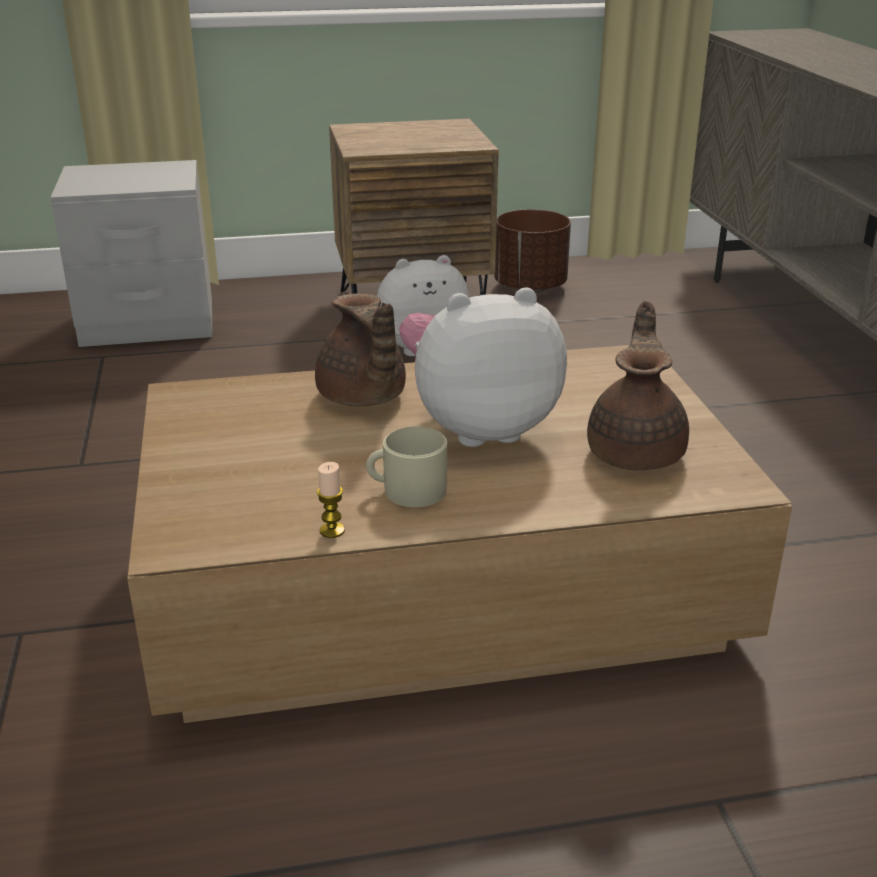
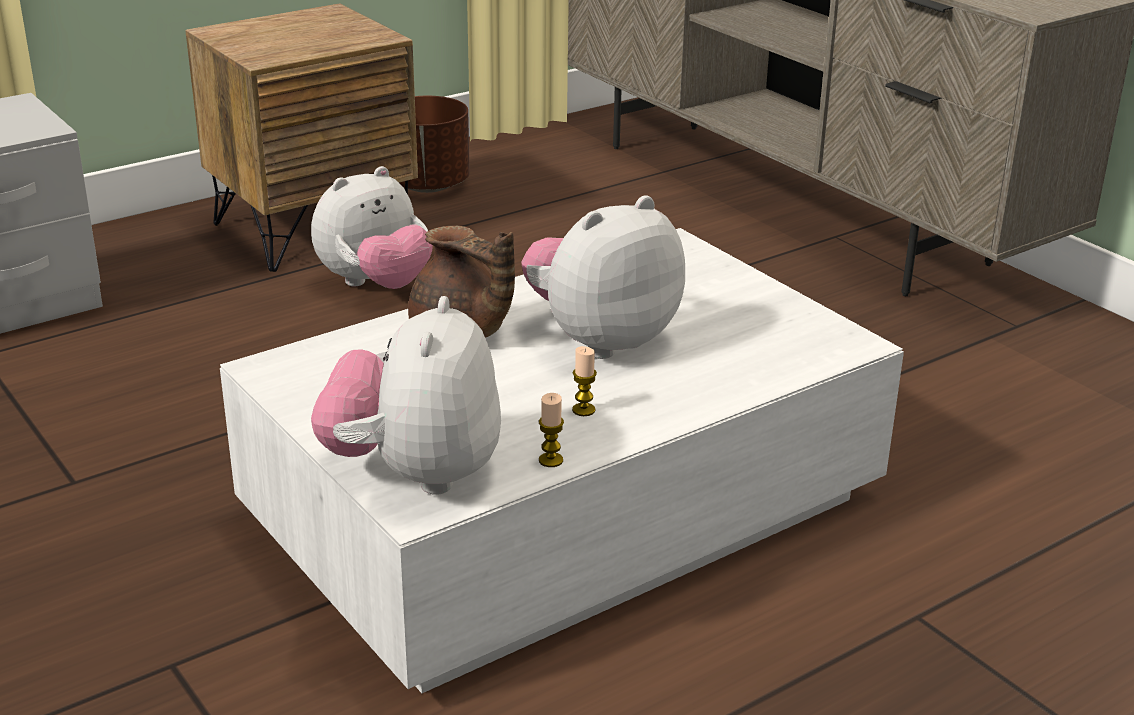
camera: 25 degrees left, 0 degrees up
brown coffee table [127,345,792,723] -> white coffee table [220,228,904,693]
beige mug [366,427,447,507] -> candle [572,346,597,416]
brown teapot [587,301,689,470] -> none
none -> plush toy [311,296,501,495]

